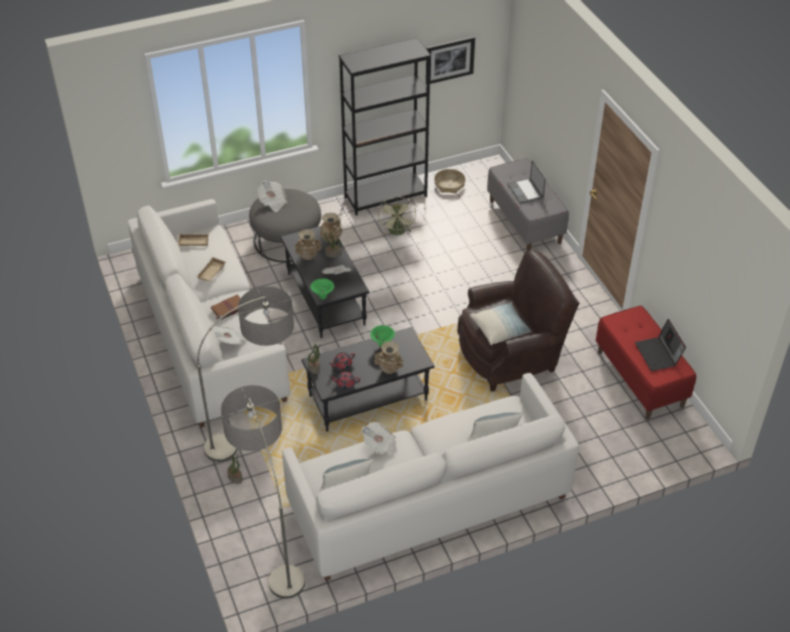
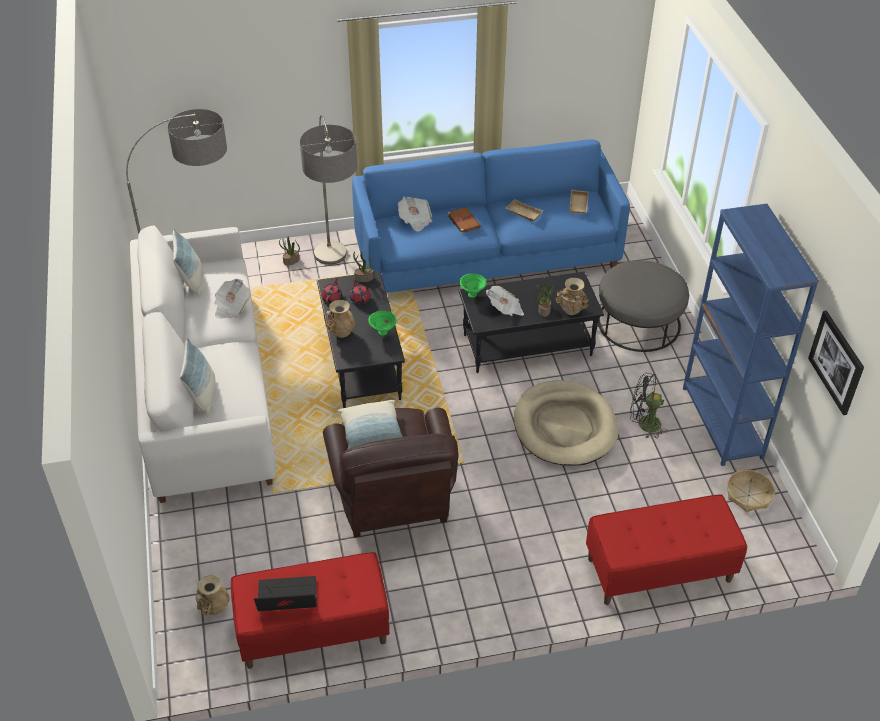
camera: 100 degrees right, 0 degrees up
white sofa [127,199,290,428] -> blue sofa [352,139,630,293]
newspaper [257,180,287,212] -> none
beige vase [295,229,322,260] -> beige vase moved to [196,575,230,616]
black bookcase [339,38,431,215] -> blue bookcase [683,204,819,466]
green fan [378,197,416,235] -> black fan [630,373,668,438]
grey bench [487,158,569,251] -> red bench [586,494,747,605]
laptop [507,160,546,204] -> none
none -> beige dog bed [514,380,618,466]

